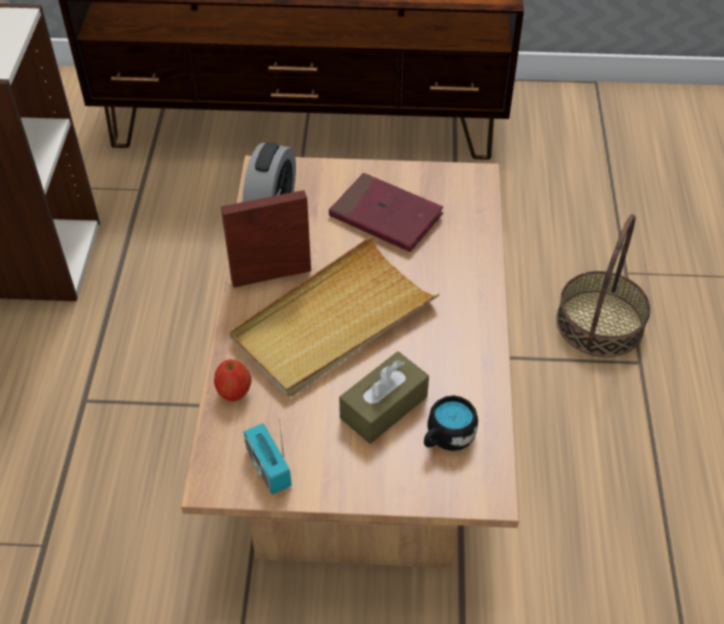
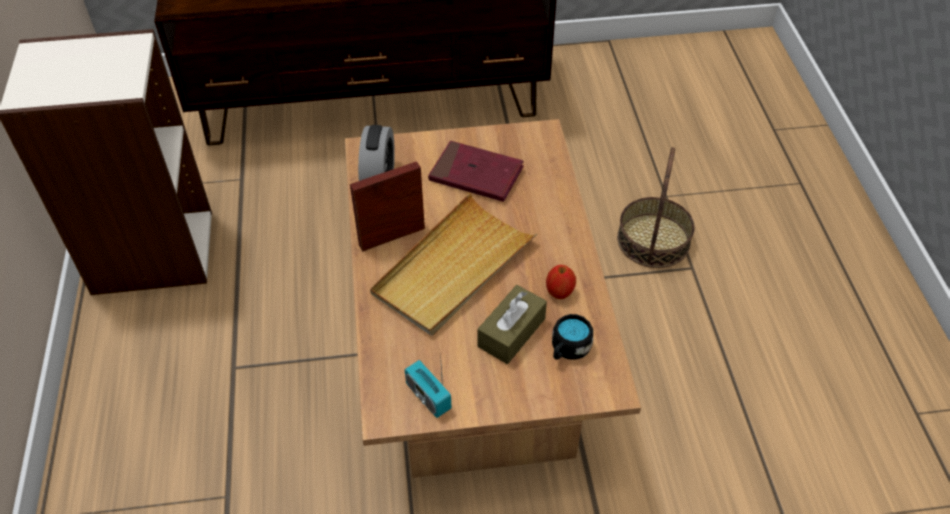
camera: 10 degrees left, 0 degrees up
apple [214,359,252,402] -> apple moved to [546,265,576,299]

